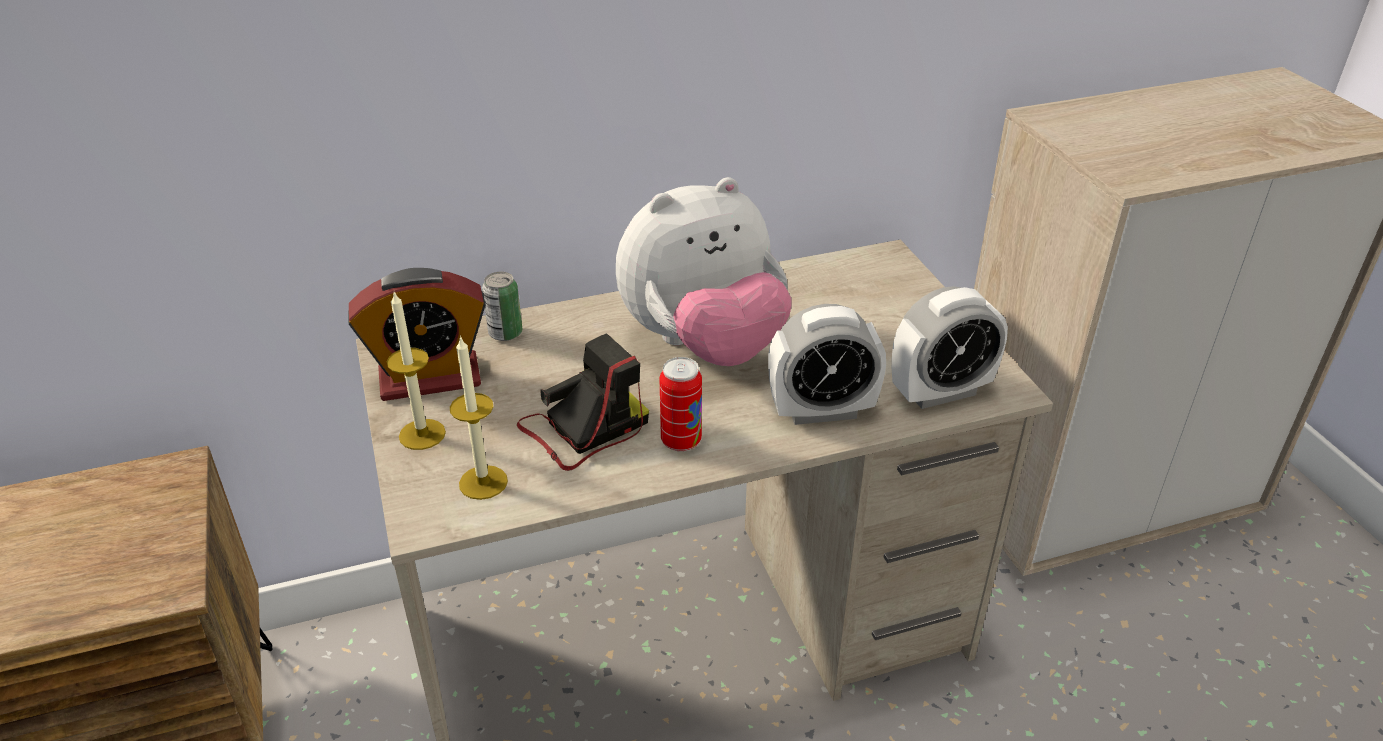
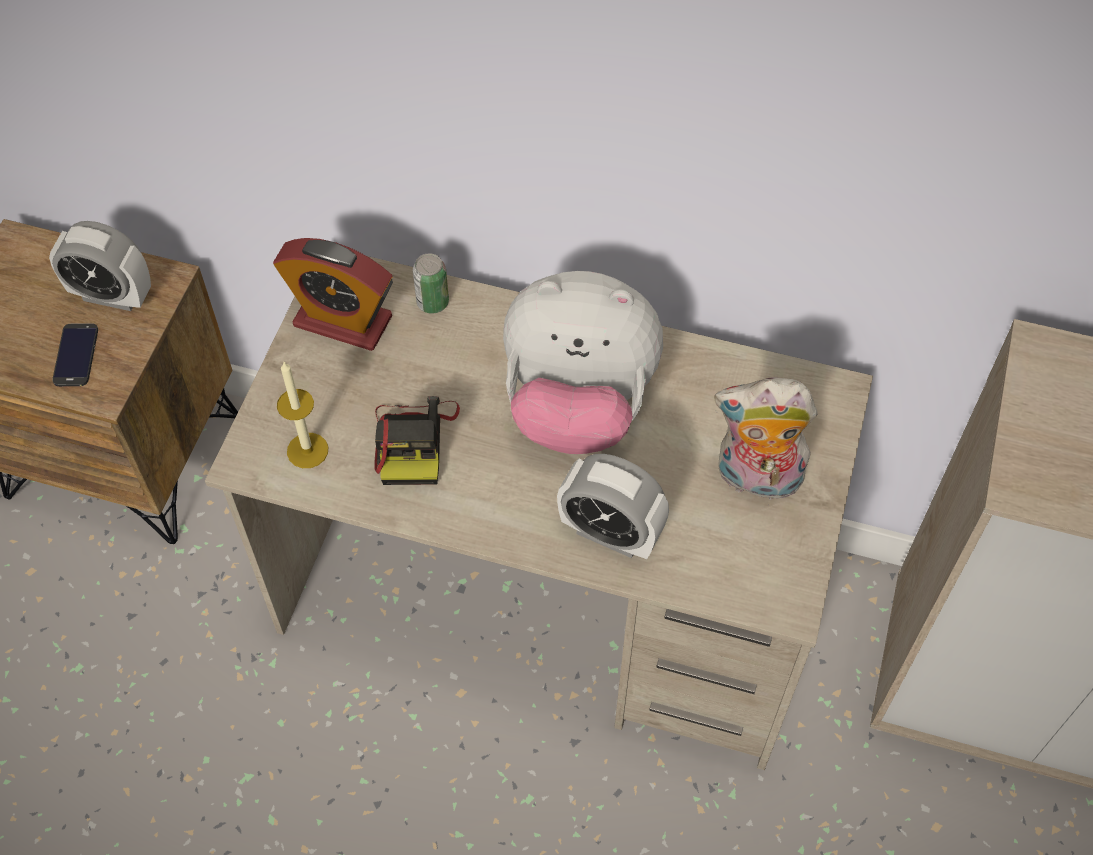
camera: 35 degrees right, 20 degrees up
candle [387,292,446,450] -> none
camera [517,333,649,471] -> camera turned 90 degrees clockwise [374,396,460,485]
can [660,357,702,452] -> none
alarm clock [892,286,1008,409] -> alarm clock moved to [49,221,151,311]
none -> phone [52,323,98,386]
none -> plush toy [714,377,818,500]

